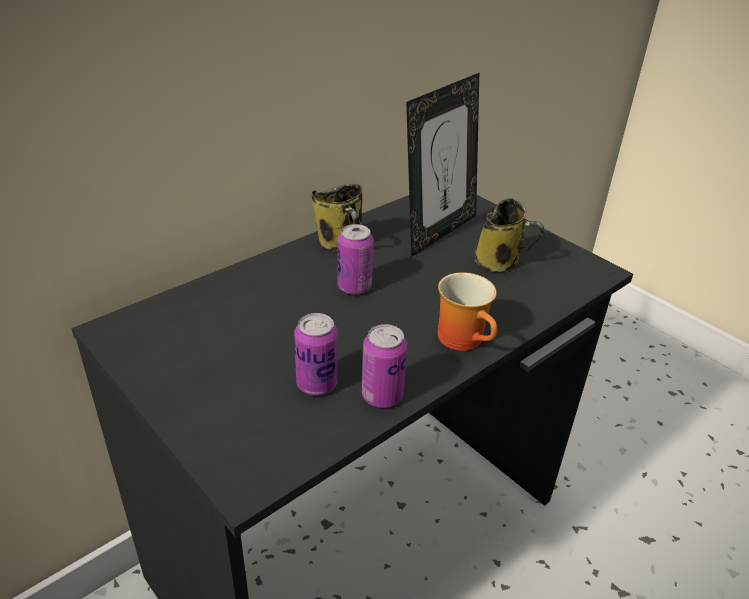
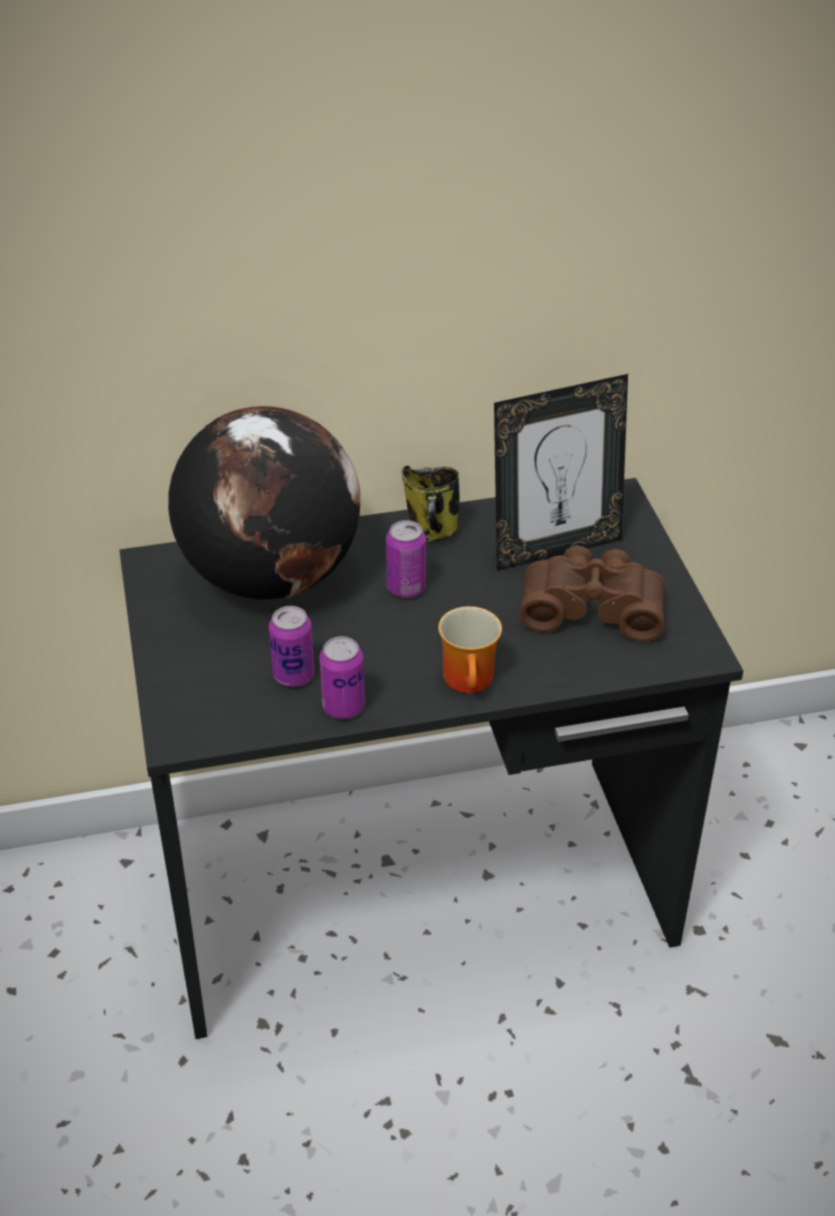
camera: 30 degrees right, 5 degrees up
mug [474,198,544,272] -> brown binoculars [519,546,665,642]
none -> globe [168,406,360,599]

